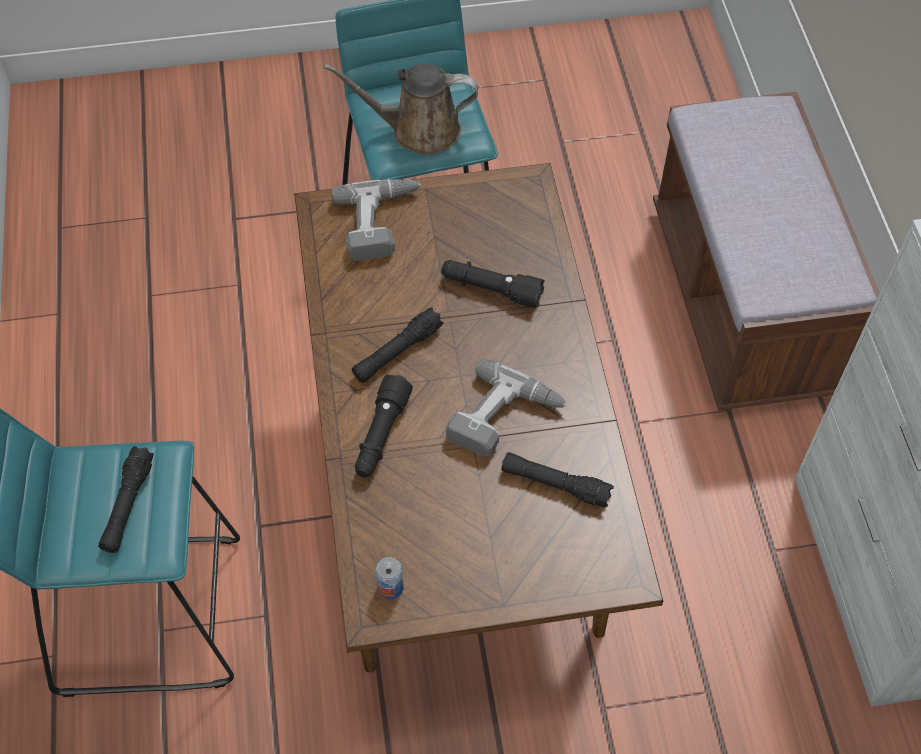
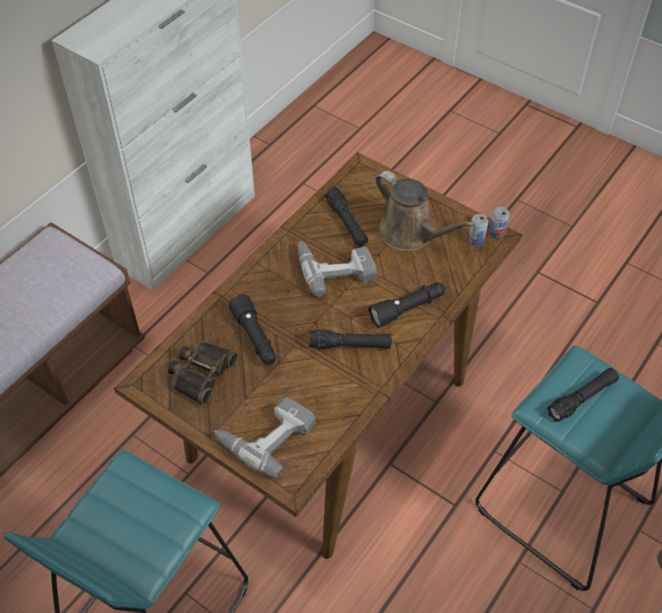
camera: 135 degrees left, 5 degrees down
brown watering can [323,64,478,155] -> brown watering can moved to [375,171,475,251]
none -> binoculars [168,342,238,405]
none -> can [489,207,510,239]

